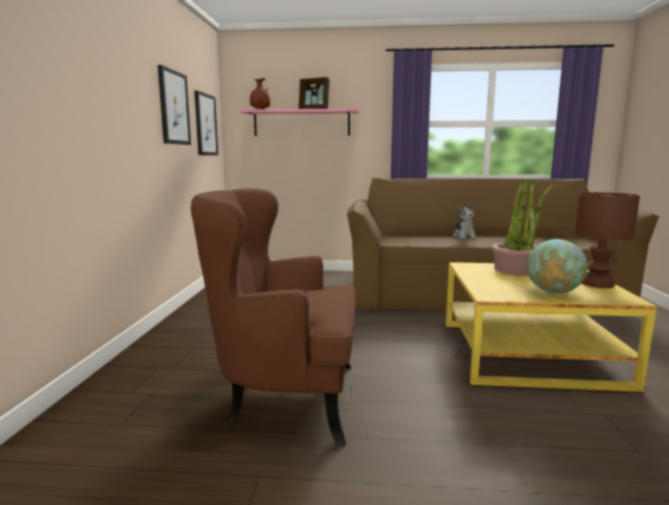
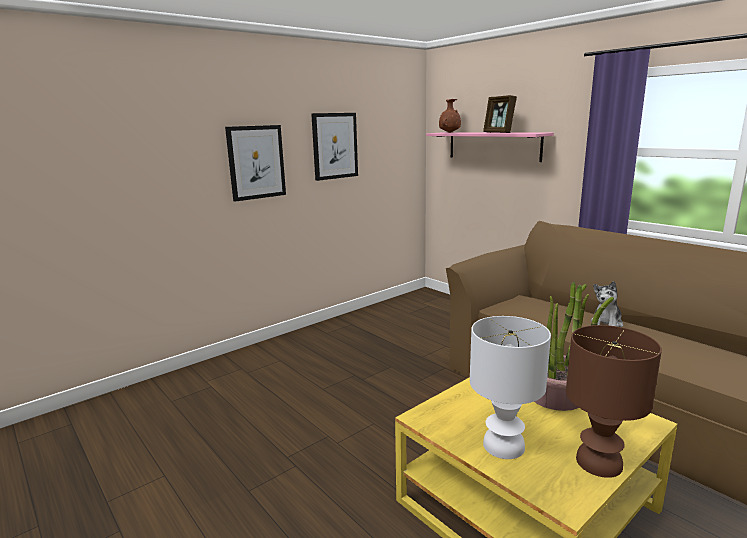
camera: 45 degrees right, 5 degrees up
brown armchair [191,188,355,446] -> none
picture [194,90,218,155] -> picture moved to [225,125,286,202]
globe [527,239,588,294] -> white table lamp [470,316,551,459]

